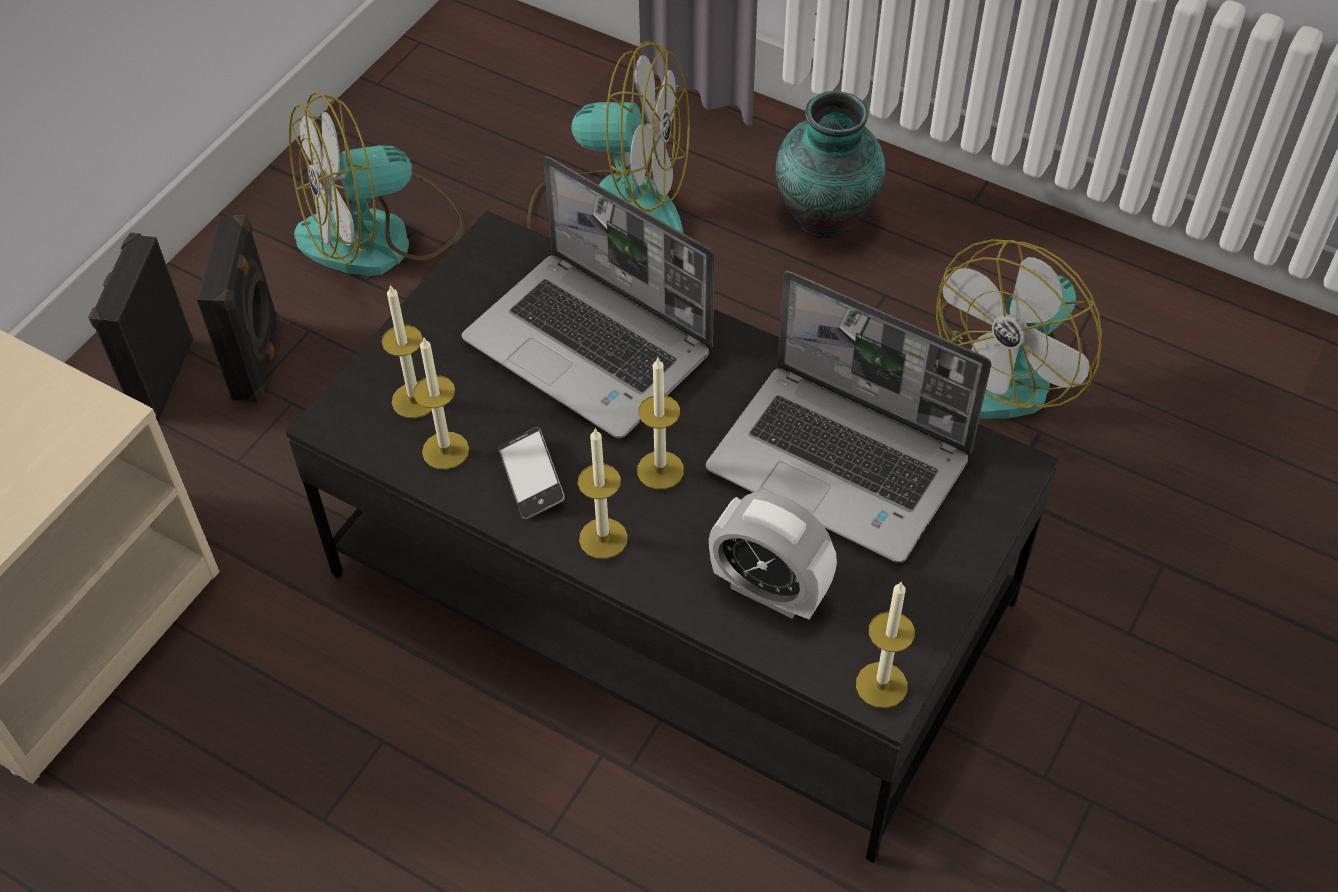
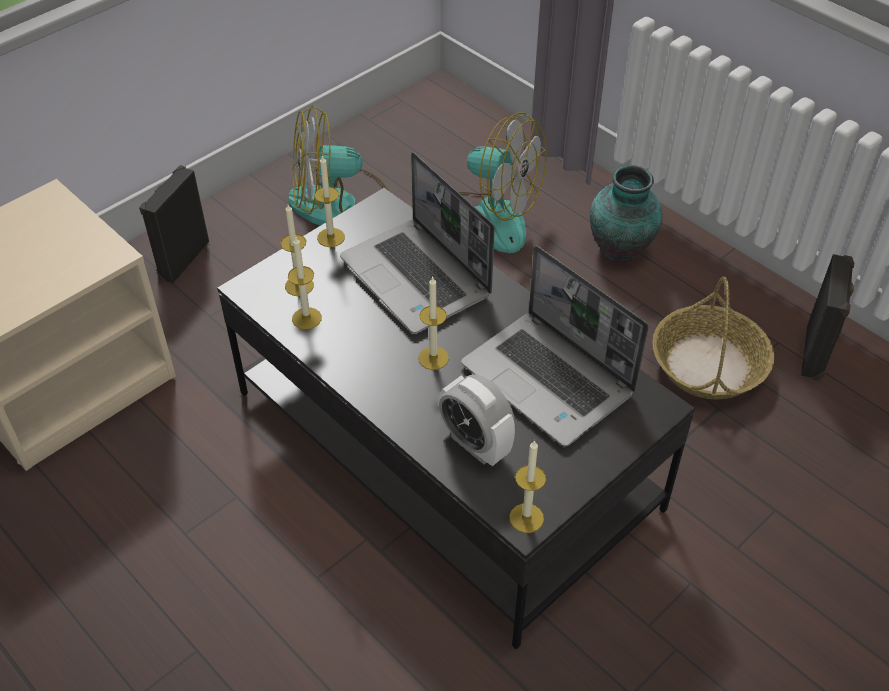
camera: 15 degrees right, 5 degrees down
black speaker [197,215,280,403] -> black speaker moved to [801,254,854,381]
phone [498,427,565,520] -> none
candle [578,428,628,559] -> candle moved to [314,155,345,247]
fan [936,239,1102,419] -> basket [652,276,774,400]

